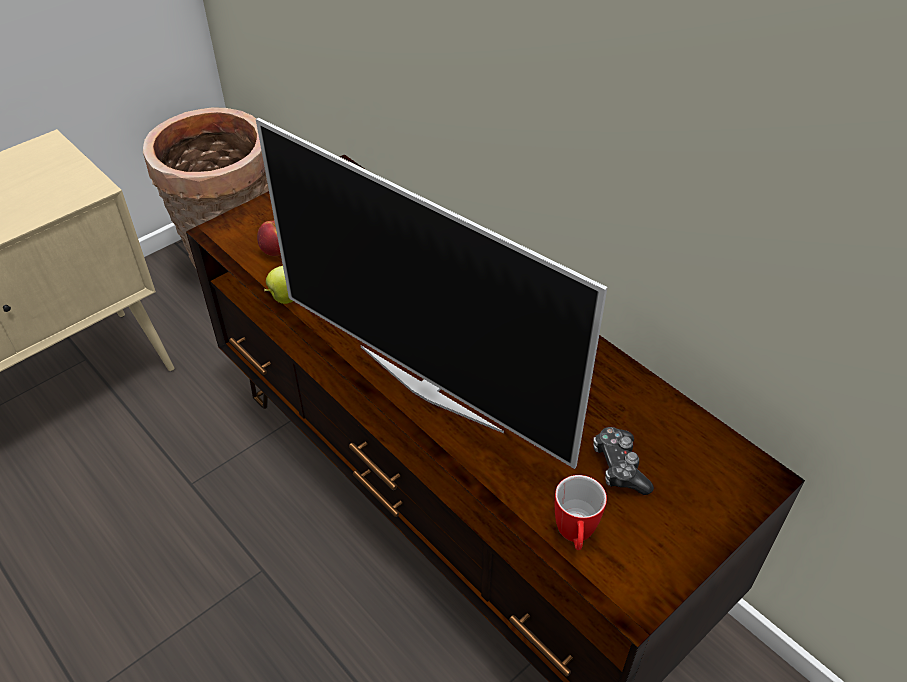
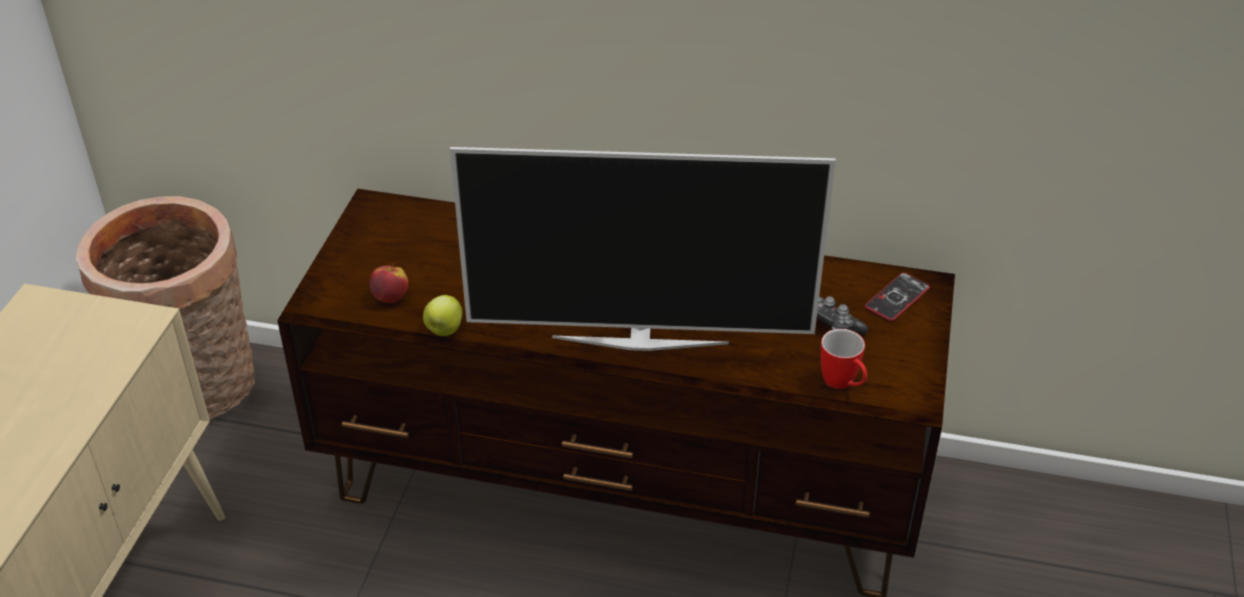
camera: 35 degrees left, 5 degrees down
none -> phone [865,272,930,321]

